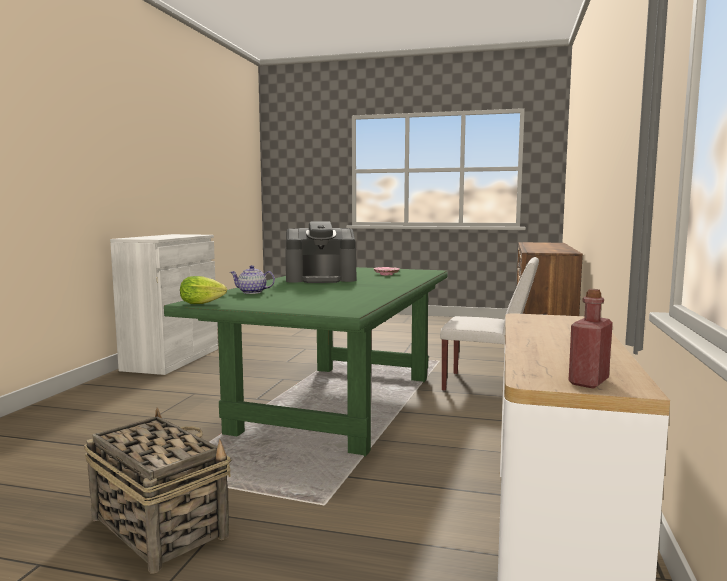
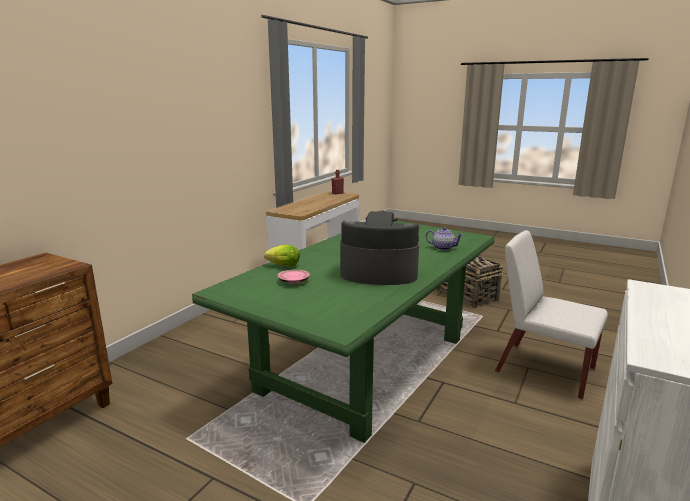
camera: 165 degrees left, 10 degrees up
lettuce [180,276,227,304] -> lettuce moved to [264,245,300,266]
white chair [440,257,539,391] -> white chair moved to [495,230,608,399]

